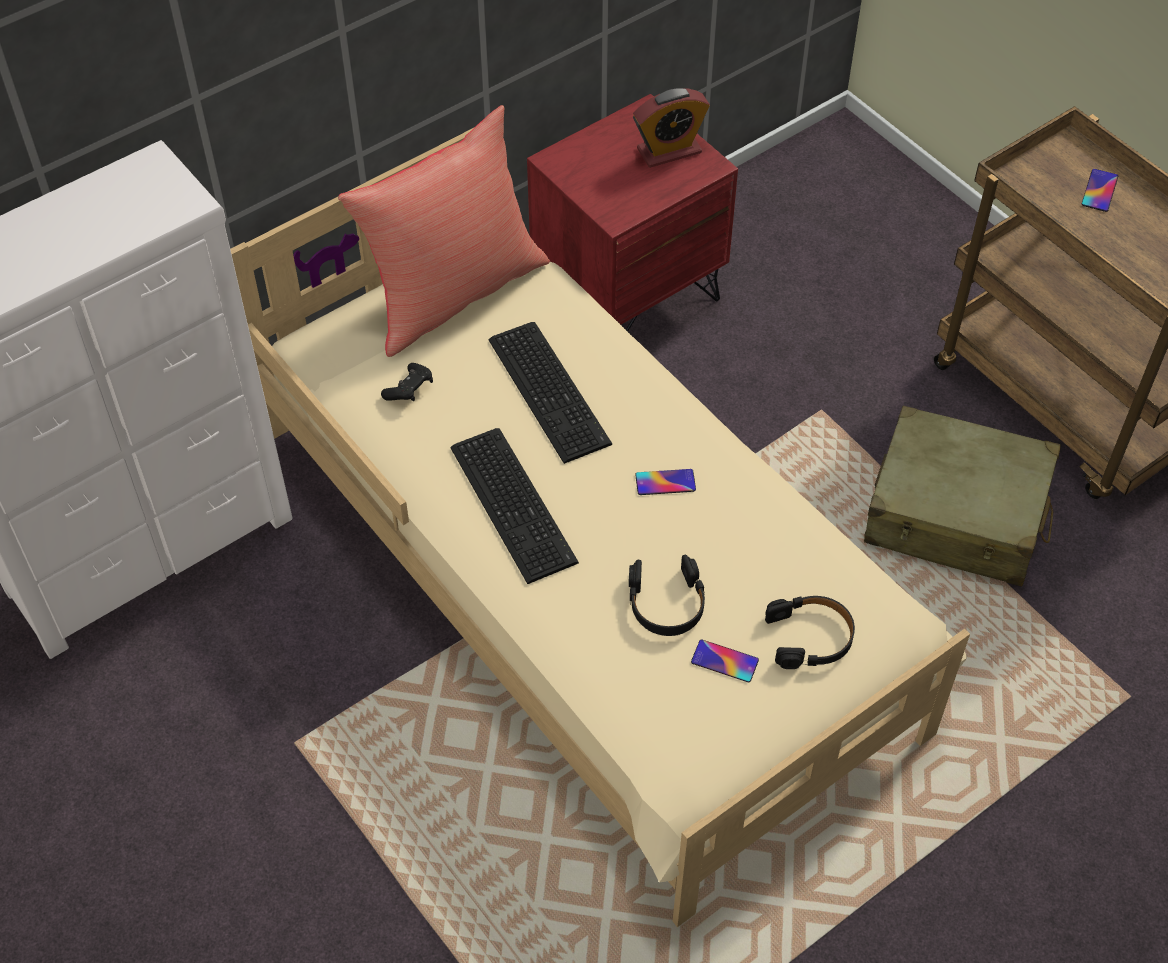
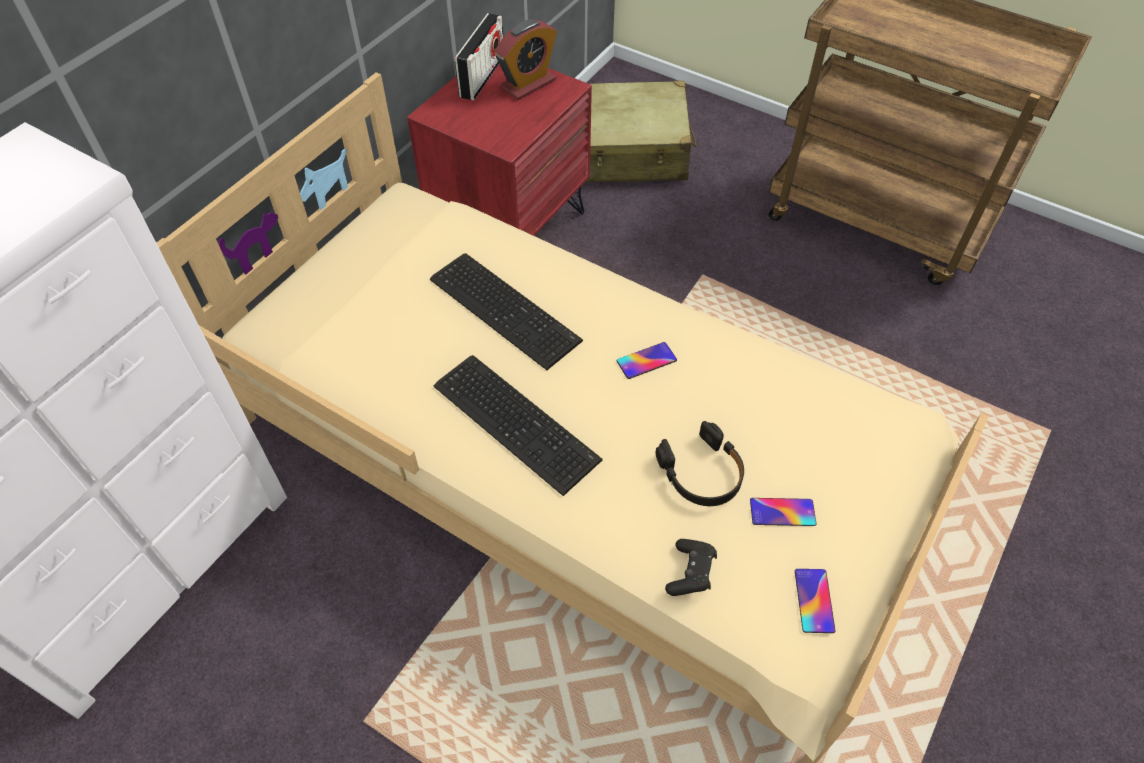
camera: 20 degrees left, 0 degrees up
red pillow [338,105,550,357] -> none
black game controller [381,363,433,401] -> black game controller moved to [665,539,717,596]
black headphones [765,596,855,669] -> none
beige suitcase [864,406,1061,586] -> beige suitcase moved to [585,81,697,182]
phone [1082,169,1118,212] -> phone moved to [795,569,836,633]
none -> radio [455,13,503,100]

